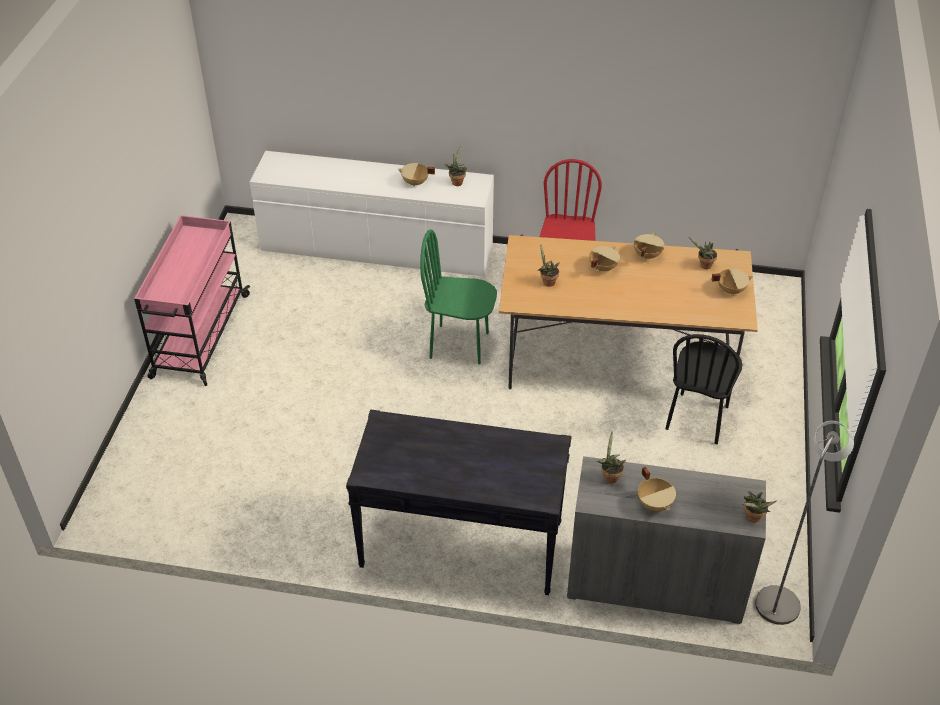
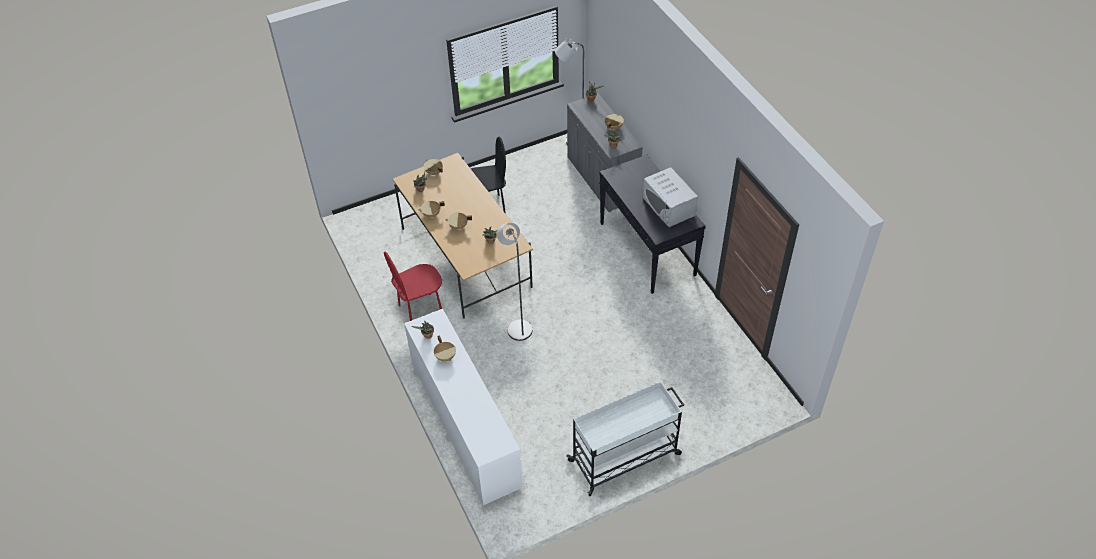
camera: 125 degrees left, 5 degrees up
pink cart [134,215,250,386] -> white cart [566,381,684,496]
green chair [420,229,497,364] -> grey floor lamp [497,223,532,341]
none -> white microwave [643,167,698,227]

